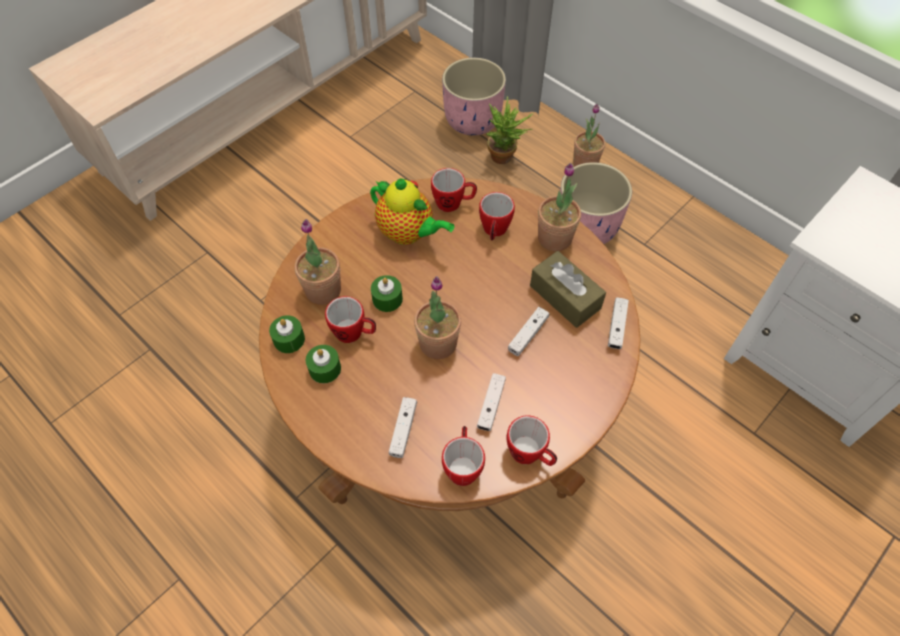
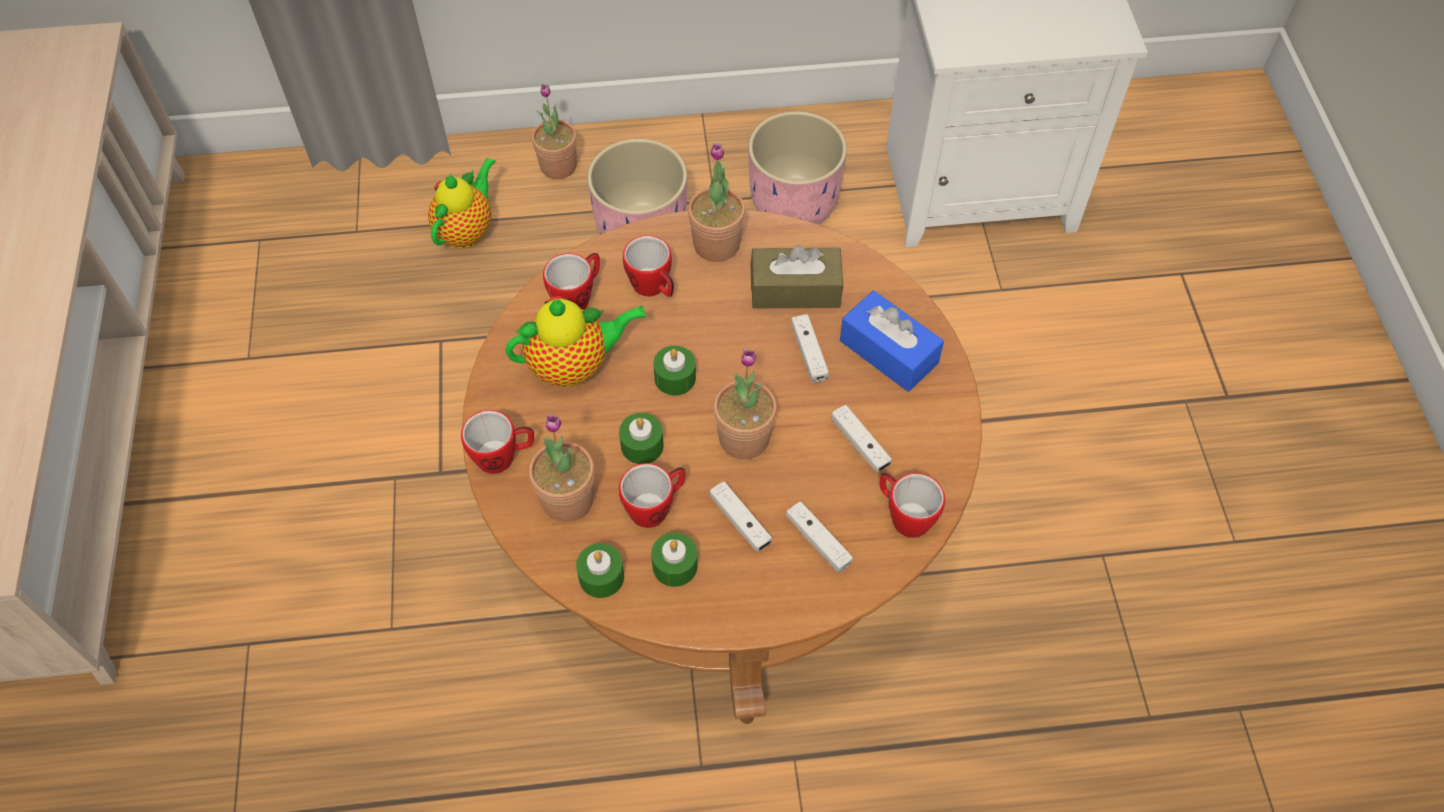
camera: 50 degrees left, 0 degrees up
pink planter [442,58,506,135] -> pink planter moved to [748,111,847,224]
potted plant [486,96,533,164] -> teapot [428,157,496,248]
mug [507,415,557,466] -> mug moved to [461,410,534,474]
white game controller [608,297,629,349] -> white game controller moved to [710,481,772,552]
none -> green candle [653,346,696,396]
none -> blue tissue box [840,291,944,392]

